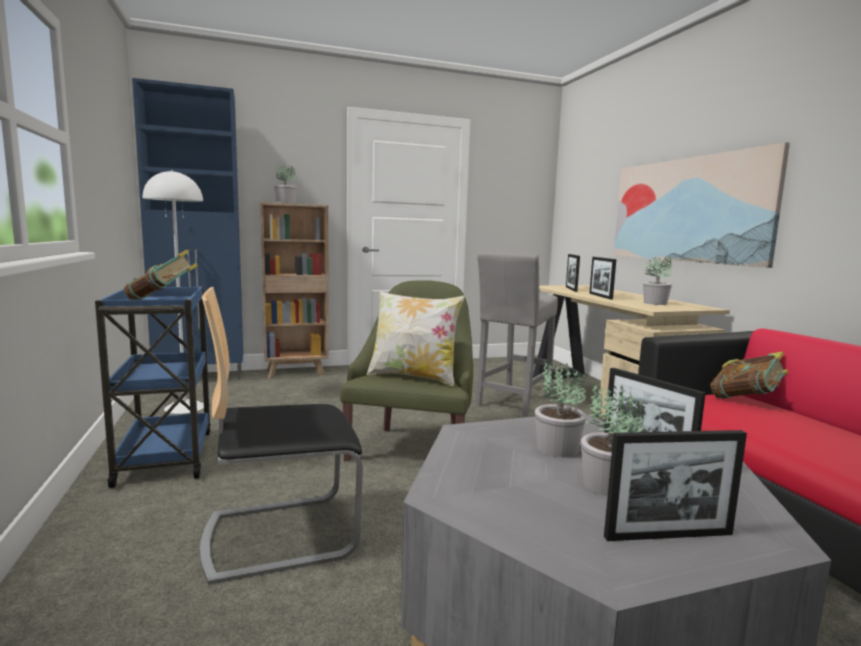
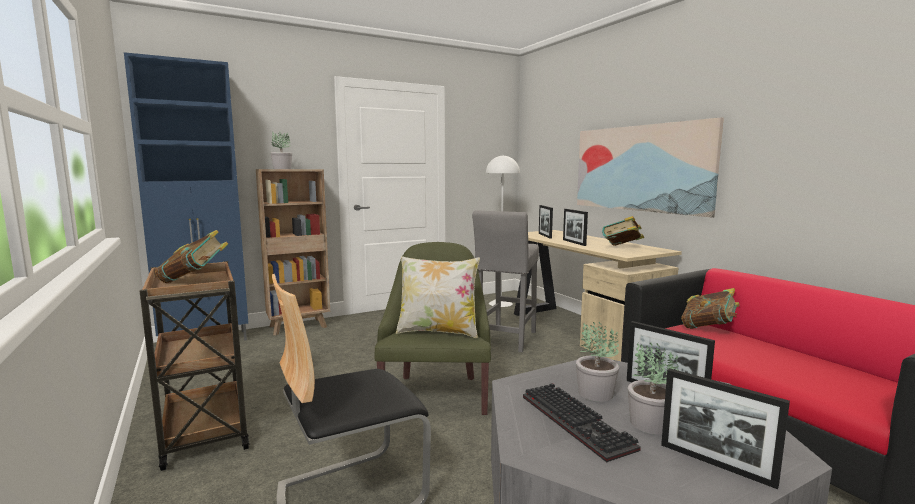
camera: 10 degrees left, 0 degrees up
blue cart [95,286,211,488] -> brown cart [140,261,250,471]
white floor lamp [143,170,204,414] -> white floor lamp moved to [486,155,520,307]
picture frame [604,430,747,541] -> picture frame turned 60 degrees clockwise [661,368,790,489]
potted plant [643,256,672,305] -> book [602,216,644,246]
none -> keyboard [523,383,641,462]

